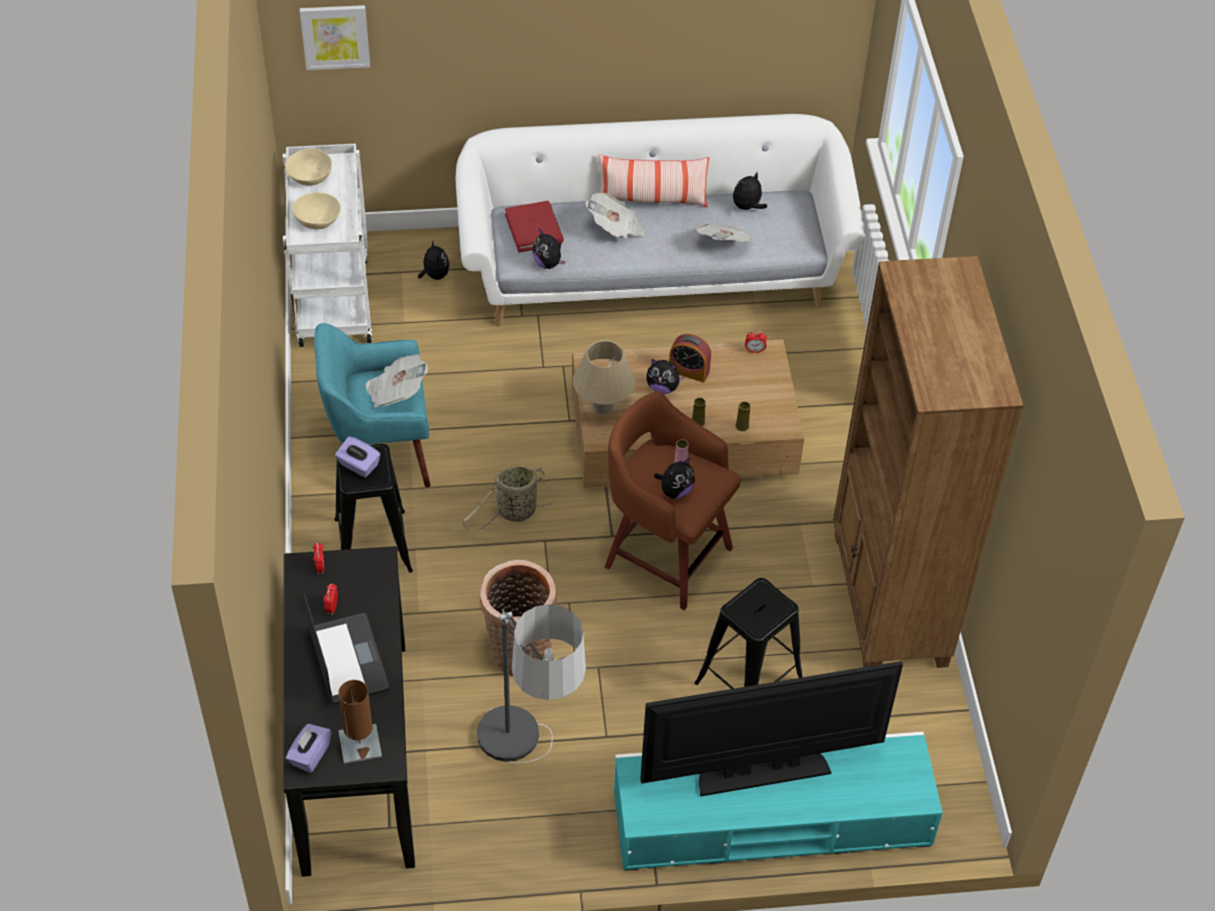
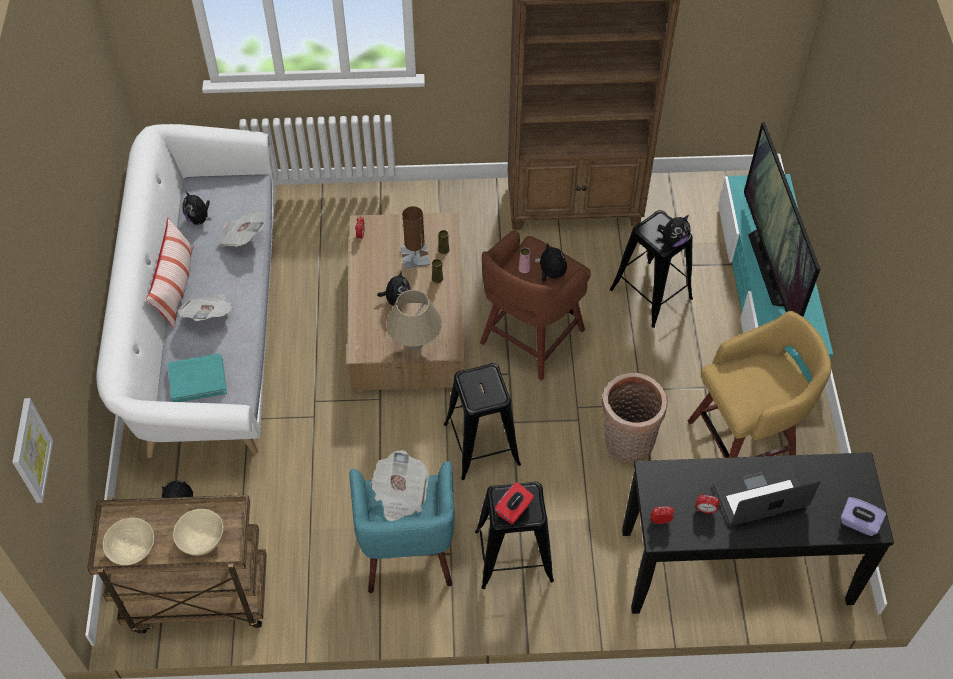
camera: 85 degrees left, 5 degrees up
white cart [283,144,372,347] -> brown cart [87,492,267,634]
purple tissue box [335,436,380,478] -> red tissue box [495,482,534,524]
brown table lamp [338,680,382,764] -> brown table lamp moved to [401,206,430,269]
basket [462,466,555,531] -> black stool [444,363,521,480]
floor lamp [477,604,586,763] -> yellow stool [688,311,831,458]
red book [505,201,564,252] -> turquoise book [168,353,227,402]
plush toy [532,228,565,269] -> plush toy moved to [658,215,690,247]
alarm clock [669,334,711,383] -> none

